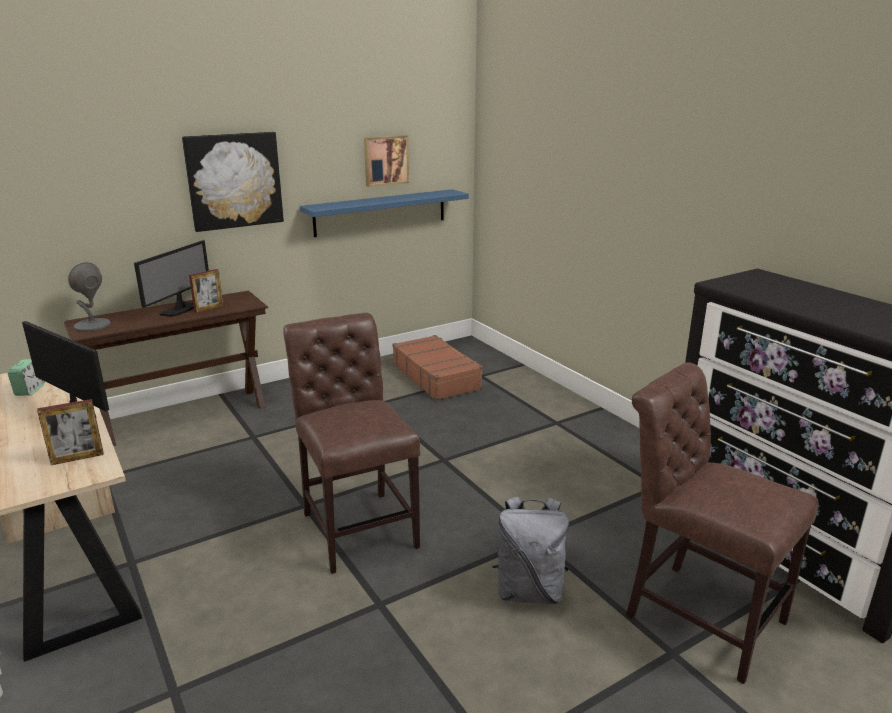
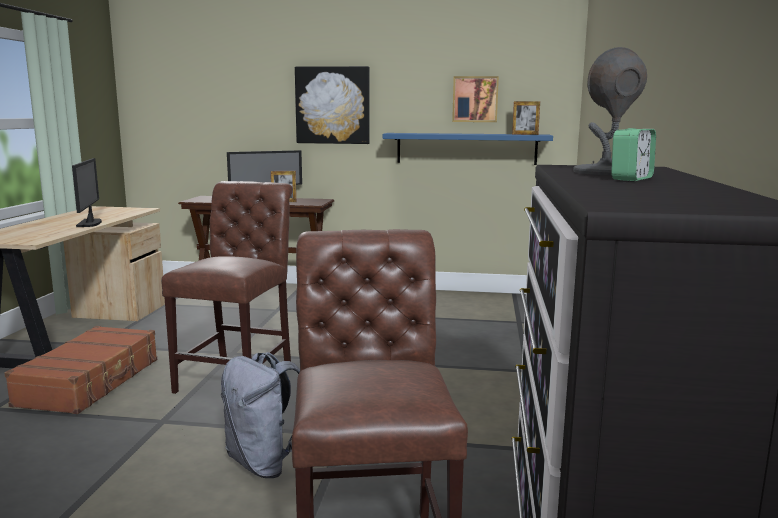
camera: 40 degrees right, 10 degrees down
alarm clock [8,359,45,396] -> alarm clock moved to [611,128,656,181]
picture frame [37,399,104,465] -> picture frame moved to [512,101,540,135]
grey table lamp [68,262,111,332] -> grey table lamp moved to [573,47,647,175]
brown suitcase [392,335,483,401] -> brown suitcase moved to [4,326,157,414]

